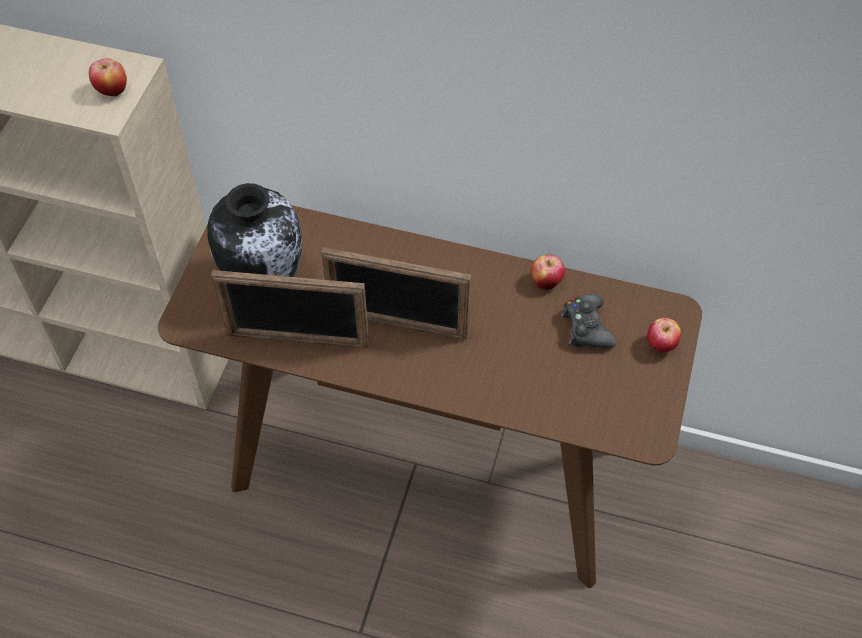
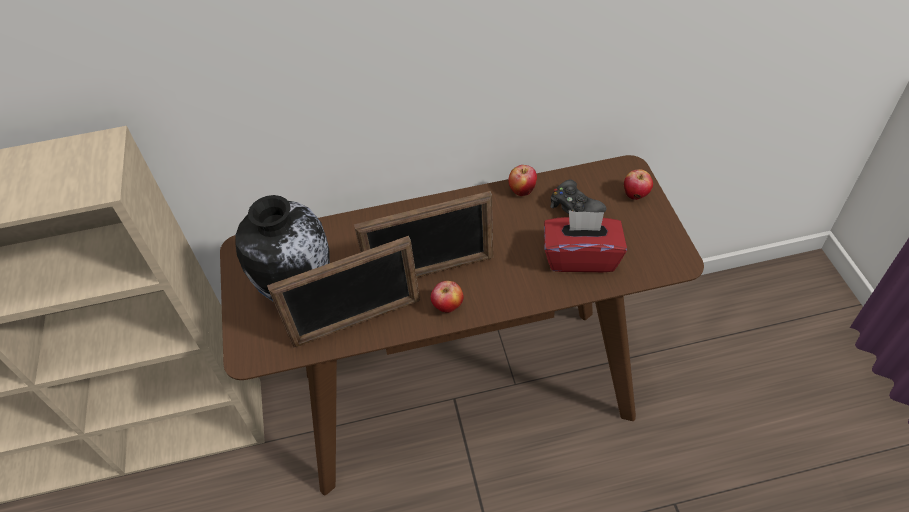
camera: 25 degrees left, 5 degrees down
apple [89,58,127,96] -> apple moved to [431,281,464,313]
none -> red tissue box [544,210,627,272]

